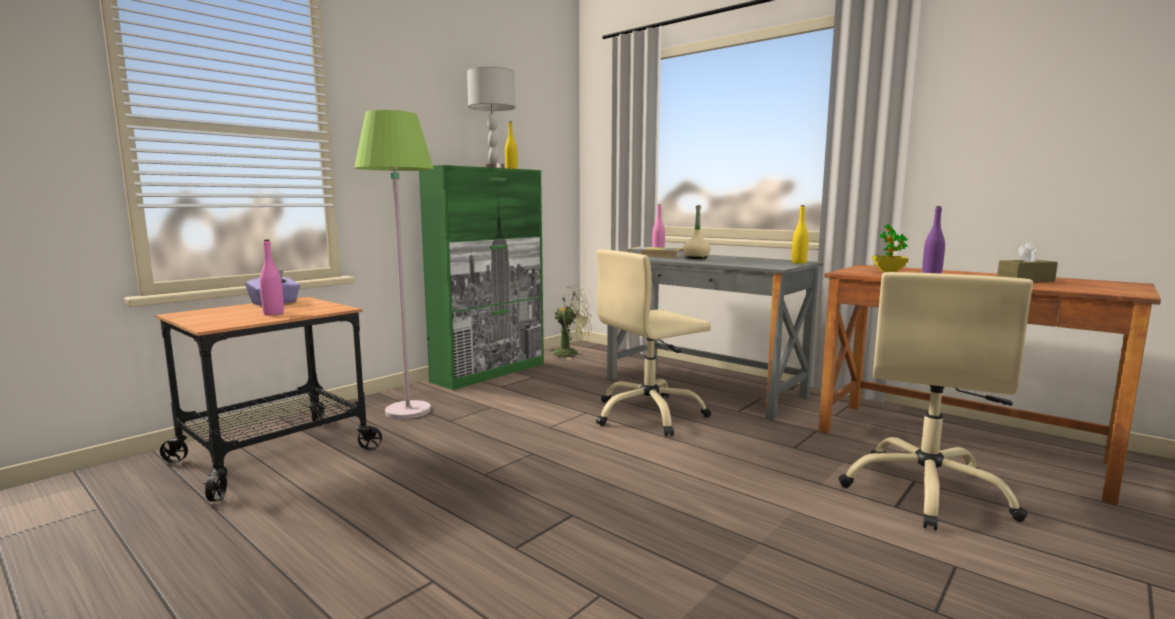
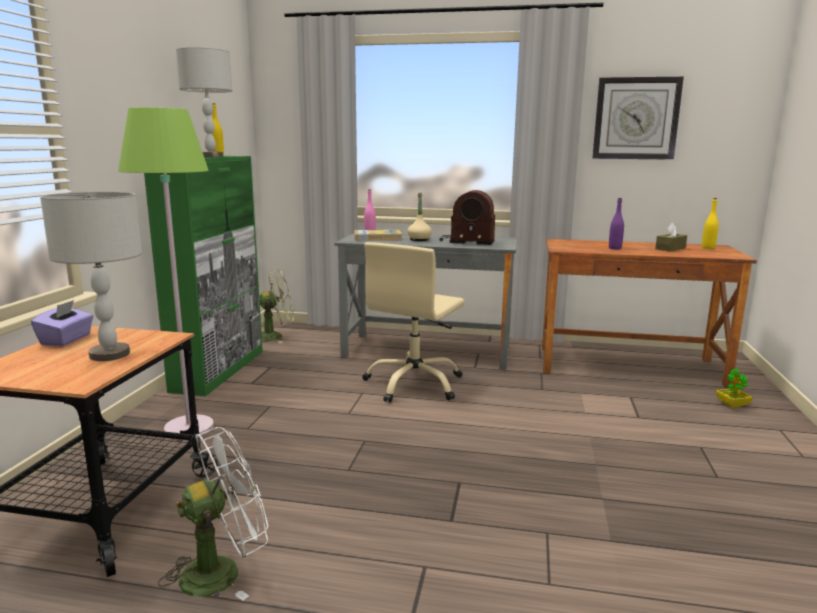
camera: 30 degrees left, 5 degrees up
pink bottle [260,240,284,315] -> grey table lamp [40,192,142,361]
yellow bottle [792,205,809,264] -> yellow bottle moved to [702,198,719,249]
beige office chair [838,272,1033,530] -> none
potted plant [872,224,908,272] -> potted plant moved to [716,368,753,408]
none -> white fan [158,427,268,600]
none -> radio [439,190,495,245]
none -> wall clock [593,77,684,160]

